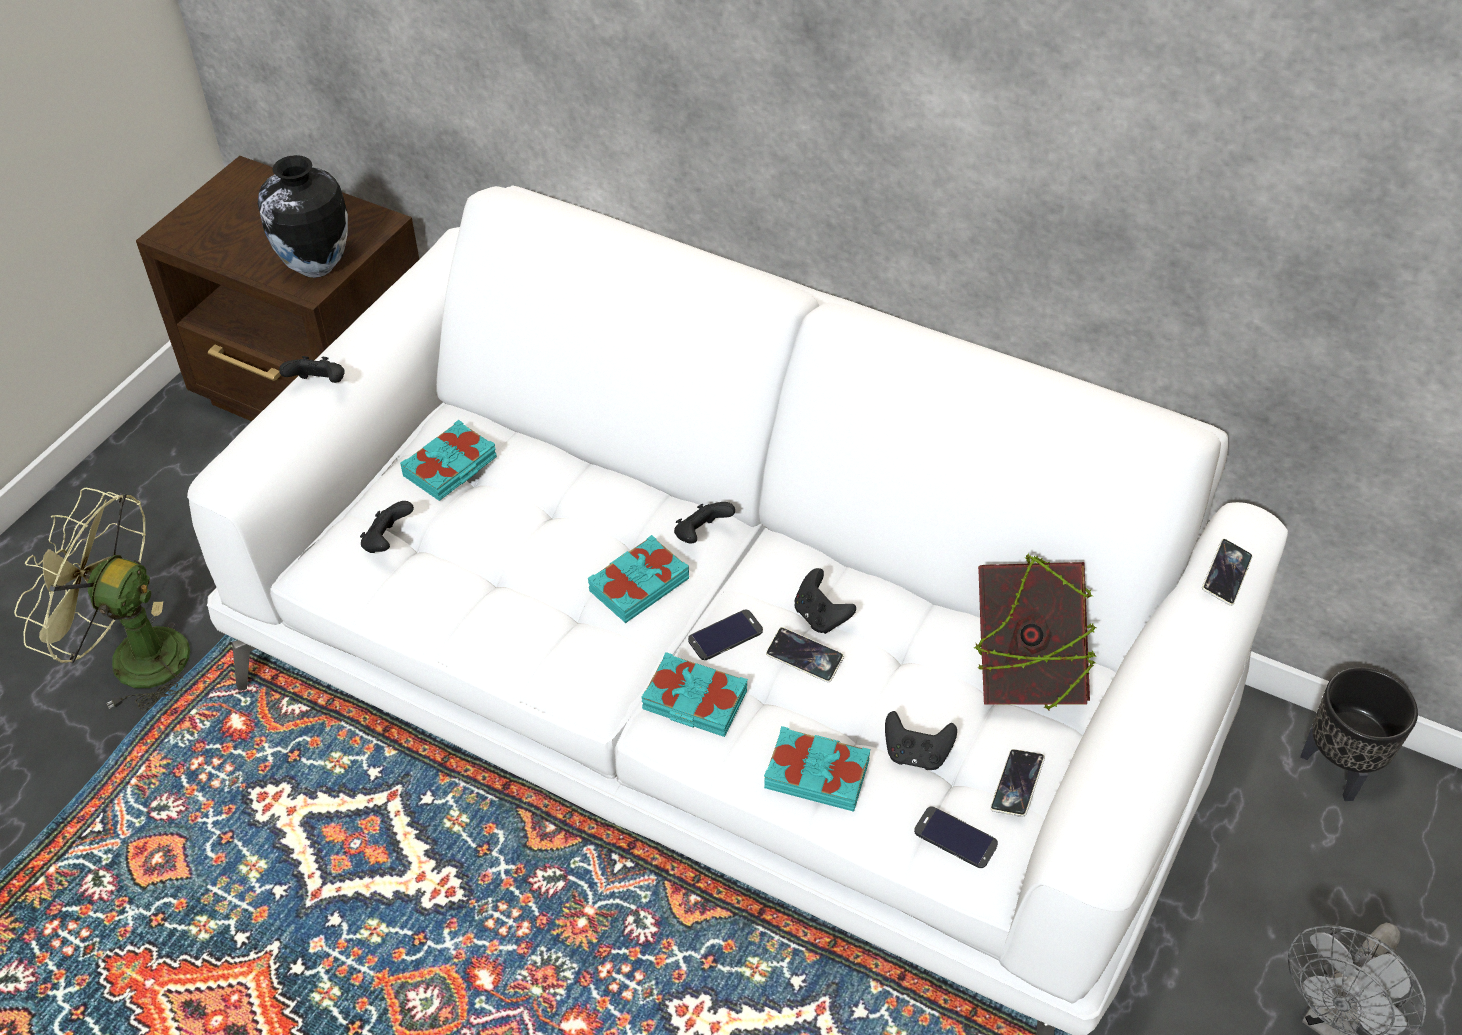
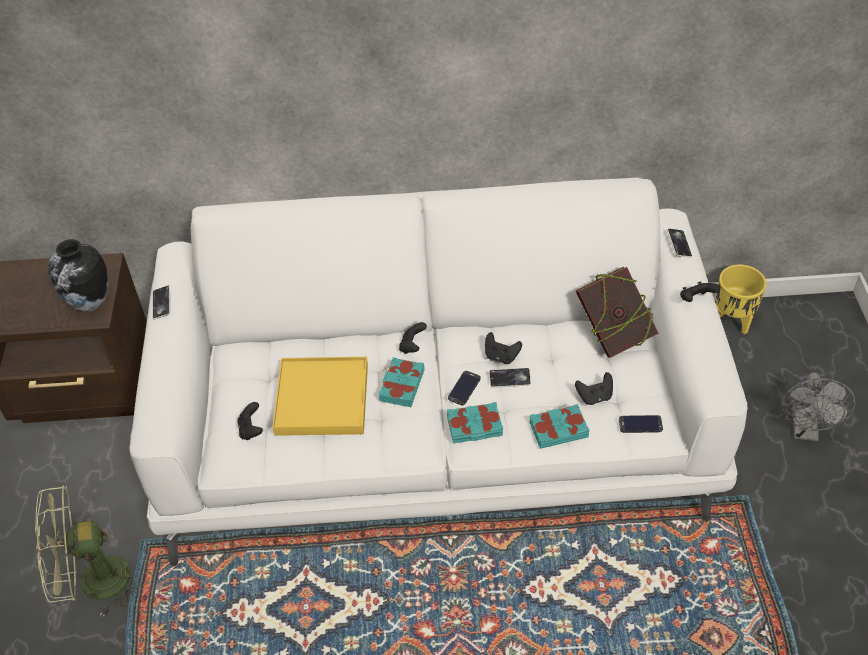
camera: 30 degrees left, 0 degrees up
black game controller [279,356,345,383] -> black game controller moved to [680,281,720,302]
turquoise book [400,420,497,501] -> none
phone [990,749,1045,817] -> phone moved to [152,285,170,320]
black planter [1300,667,1418,801] -> yellow planter [716,264,767,335]
none -> yellow tray [273,357,368,436]

